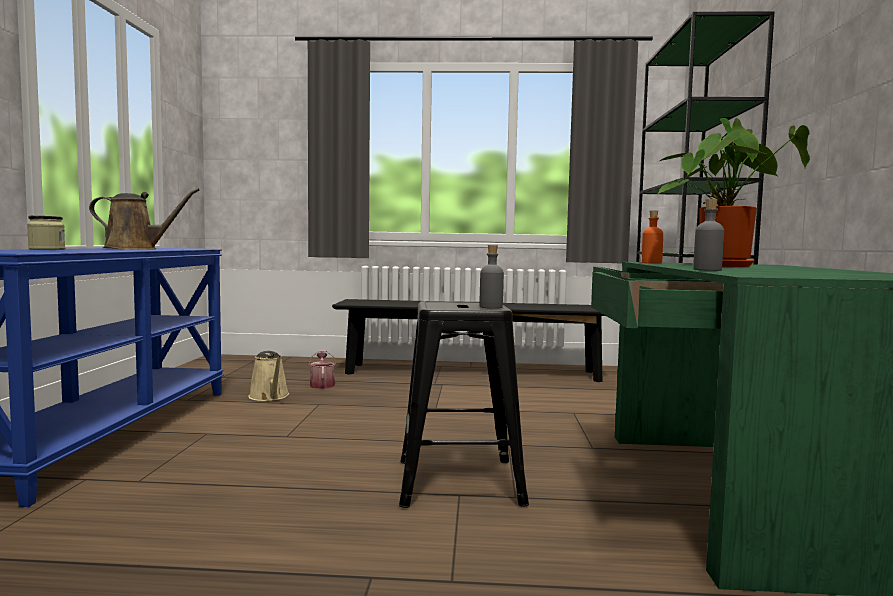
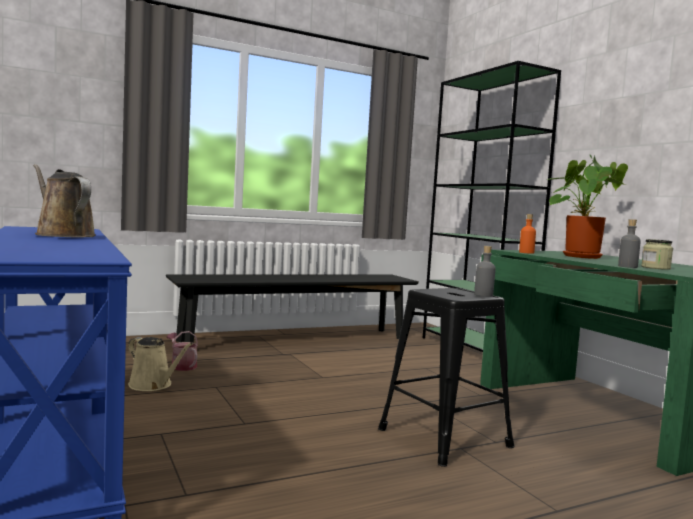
camera: 30 degrees left, 0 degrees up
jar [27,216,65,250] -> jar moved to [641,239,673,270]
brown watering can [89,188,199,249] -> brown watering can turned 105 degrees counterclockwise [33,164,96,238]

